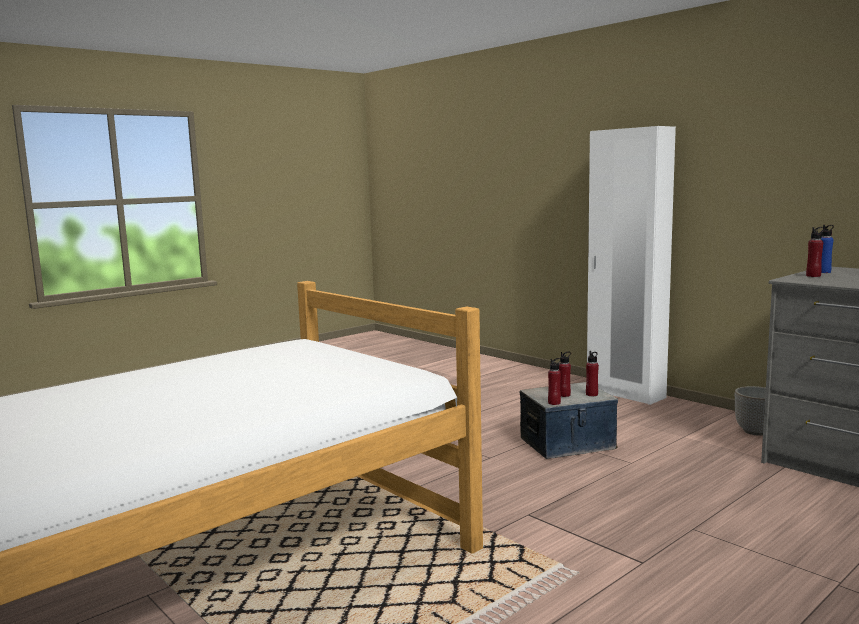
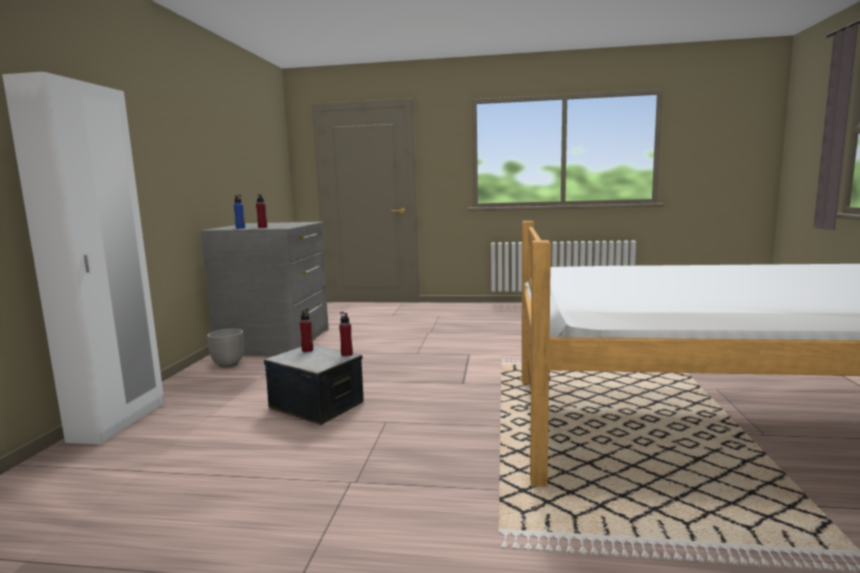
camera: 130 degrees left, 0 degrees up
red bottle [559,352,571,397] -> none

